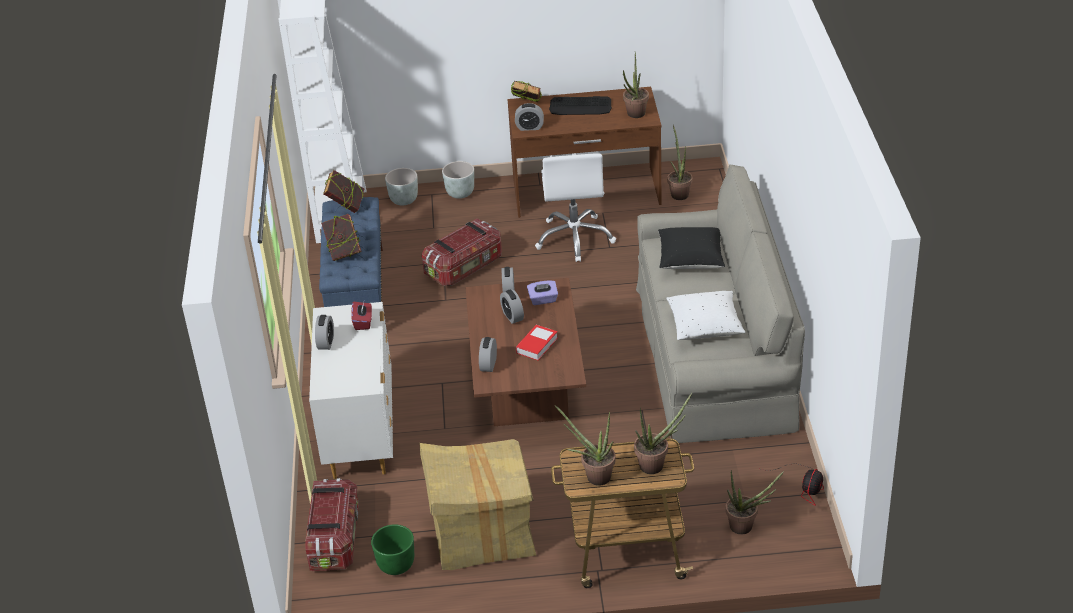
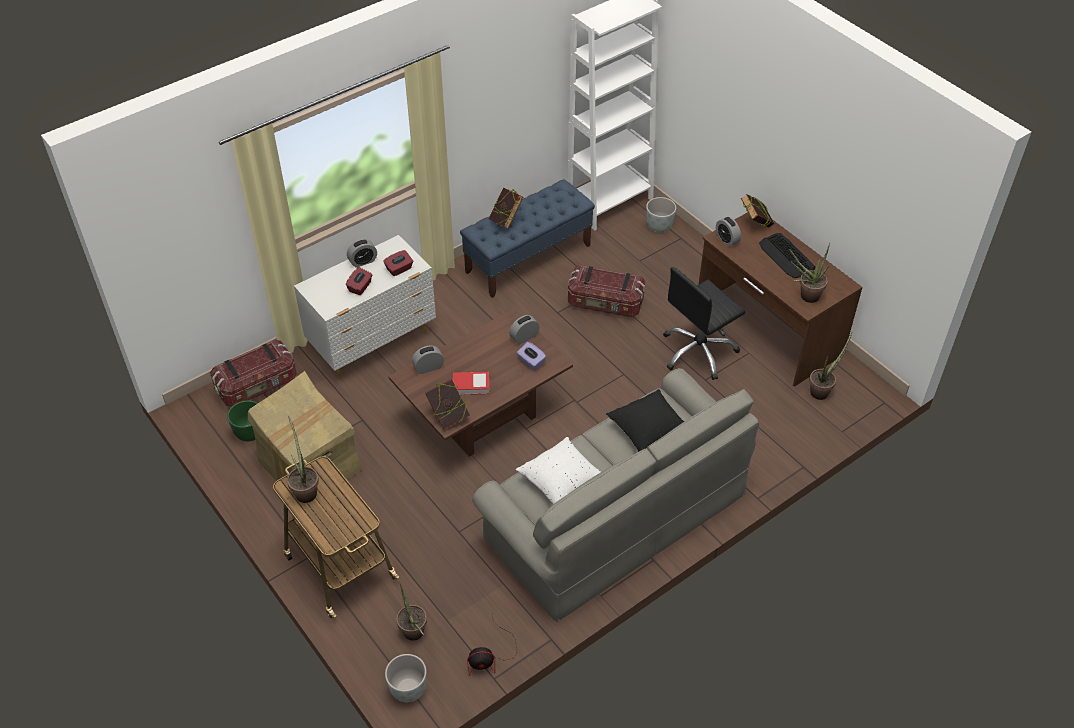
camera: 55 degrees right, 10 degrees up
book [323,170,364,213] -> book moved to [425,379,470,429]
grey planter [442,161,474,199] -> grey planter moved to [385,654,426,702]
alarm clock [500,290,524,324] -> none
white office chair [535,154,616,262] -> black office chair [663,267,745,380]
potted plant [634,393,692,474] -> none
none -> red tissue box [346,267,372,295]

